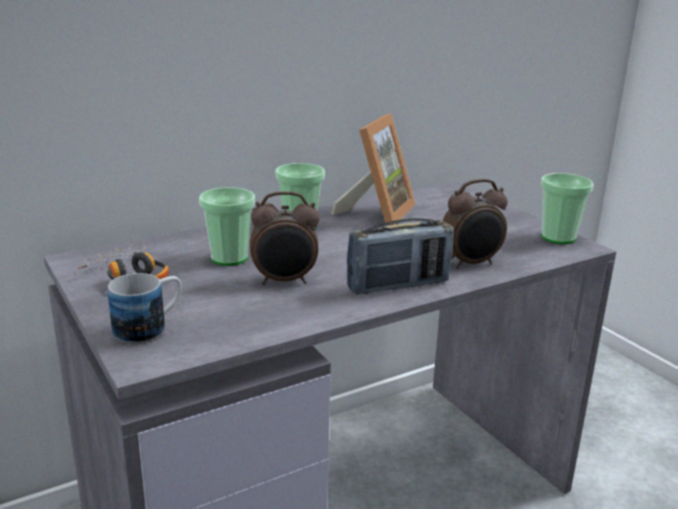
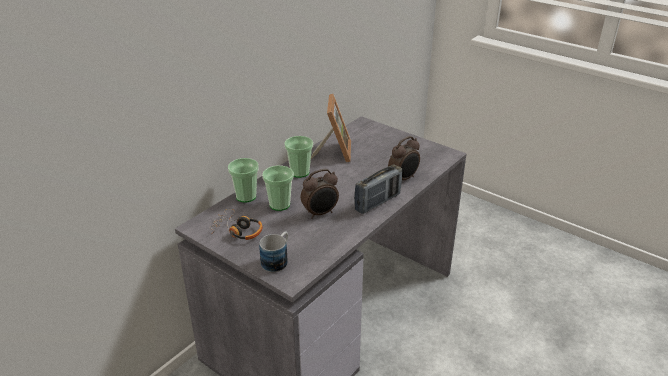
camera: 20 degrees left, 10 degrees up
cup [541,173,594,244] -> cup moved to [228,158,259,203]

